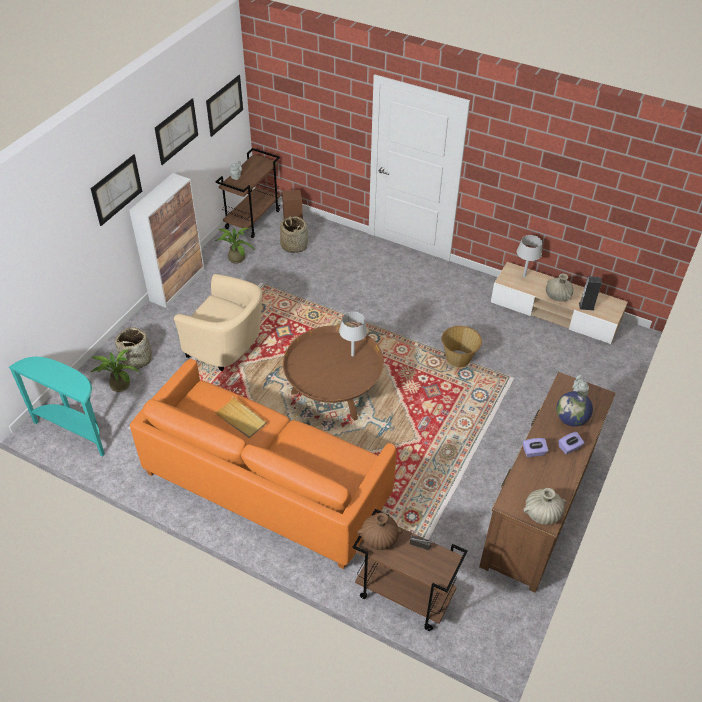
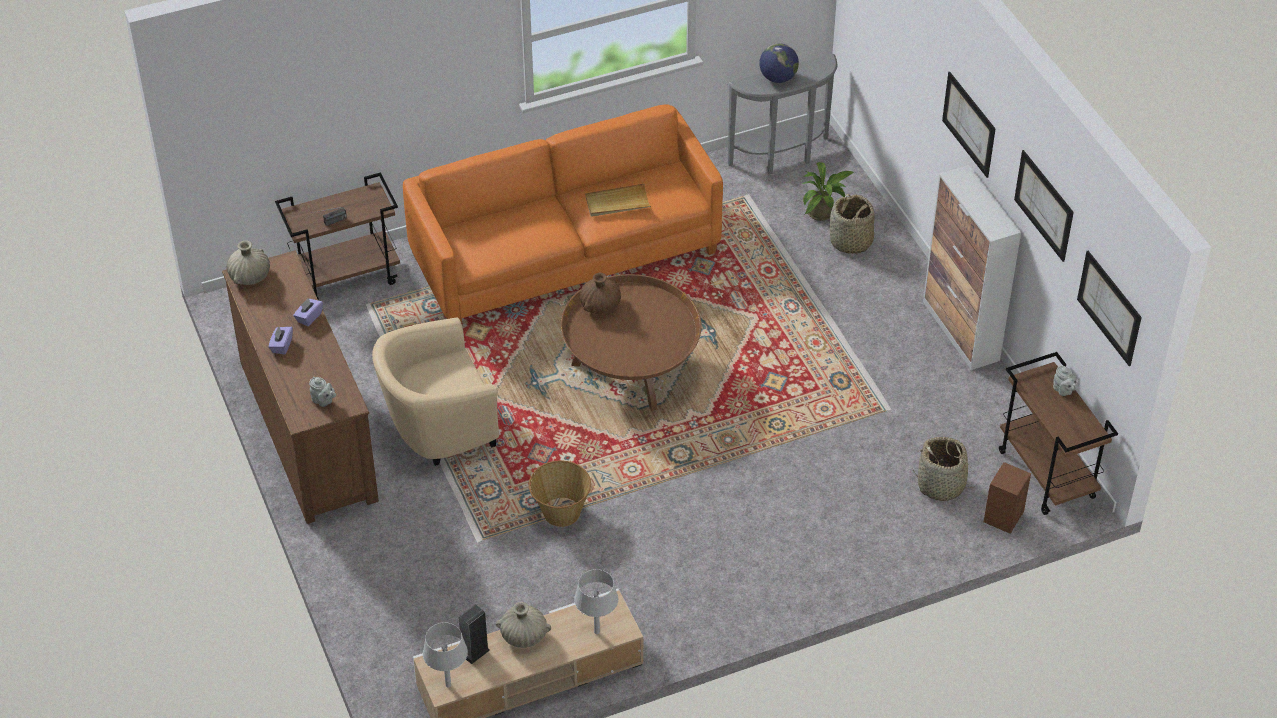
camera: 130 degrees right, 0 degrees up
turquoise console table [8,357,105,456] -> grey console table [728,54,837,175]
beige armchair [174,274,262,371] -> beige armchair moved to [372,318,499,466]
potted plant [215,228,255,263] -> none
grey table lamp [339,312,367,356] -> grey table lamp moved to [423,622,468,688]
brown vase [358,512,402,550] -> brown vase moved to [579,273,621,314]
globe [557,391,593,427] -> globe moved to [759,43,799,83]

